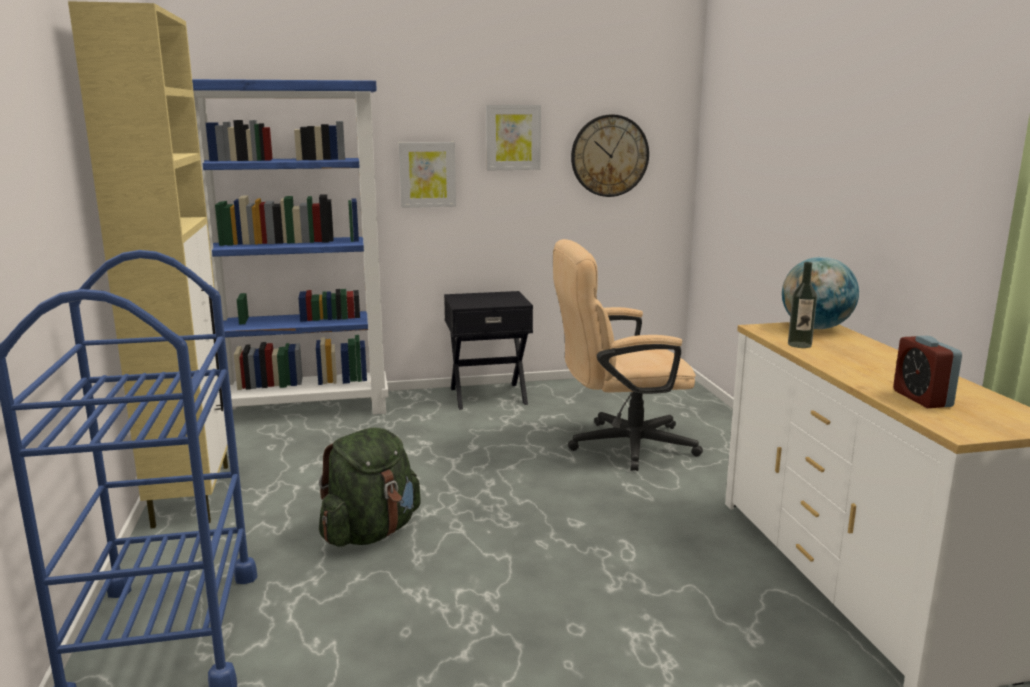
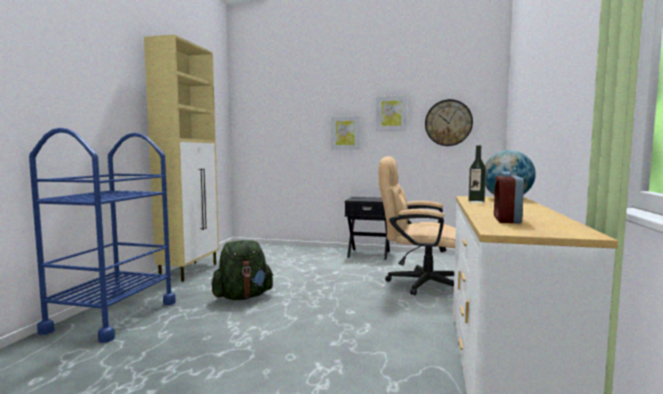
camera: 25 degrees right, 10 degrees down
blue bookcase [192,79,389,415] -> none

